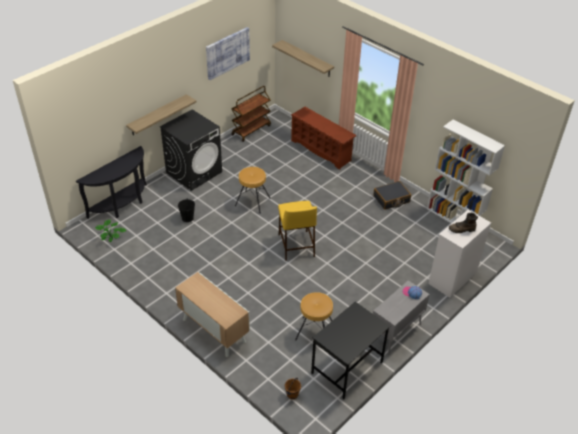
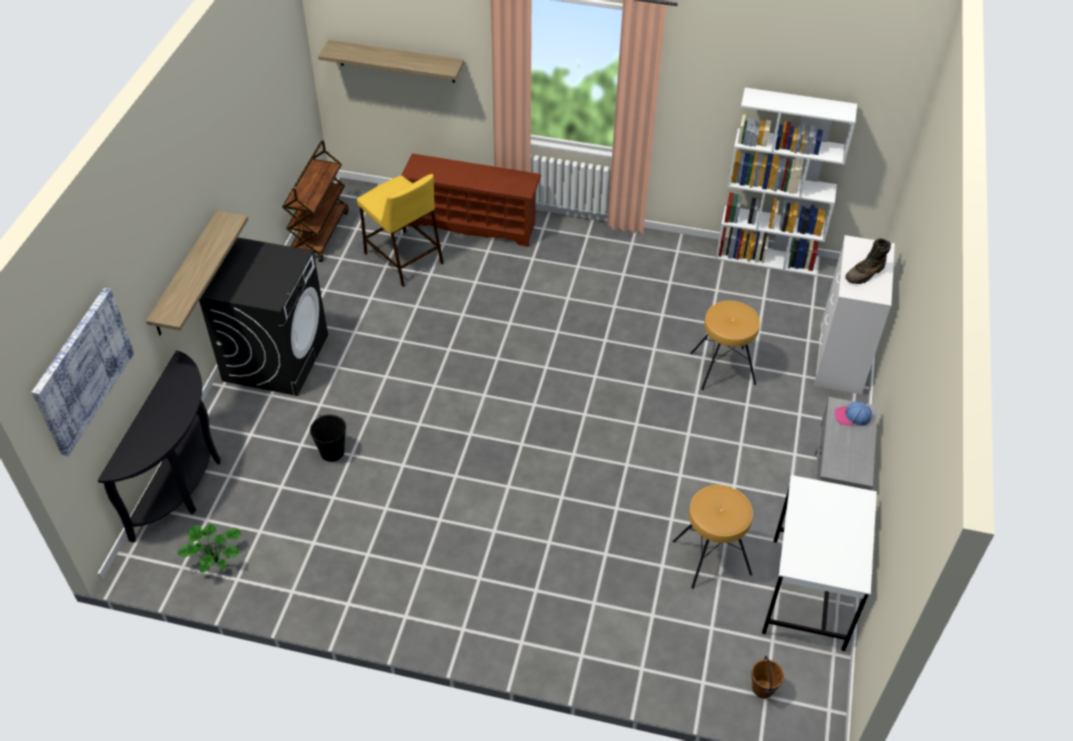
camera: 30 degrees left, 5 degrees up
cabinet [175,272,250,357] -> none
picture [206,27,250,80] -> picture moved to [32,288,134,456]
brown stool [235,167,271,214] -> brown stool moved to [690,301,760,390]
yellow stool [278,201,317,261] -> yellow stool moved to [357,174,444,287]
black desk [311,302,390,399] -> white desk [762,475,877,651]
black suitcase [373,181,411,210] -> none

